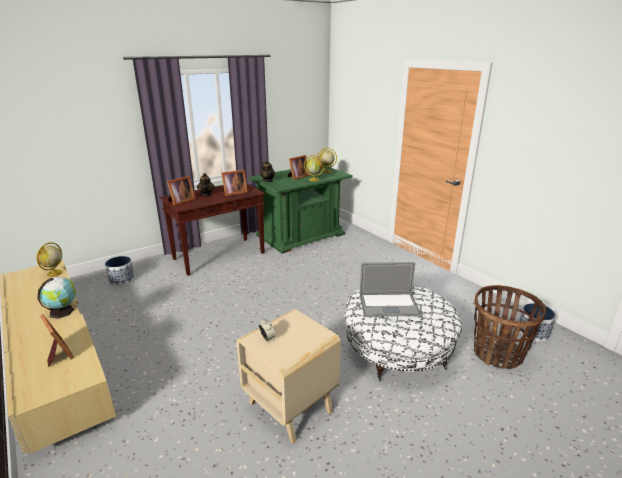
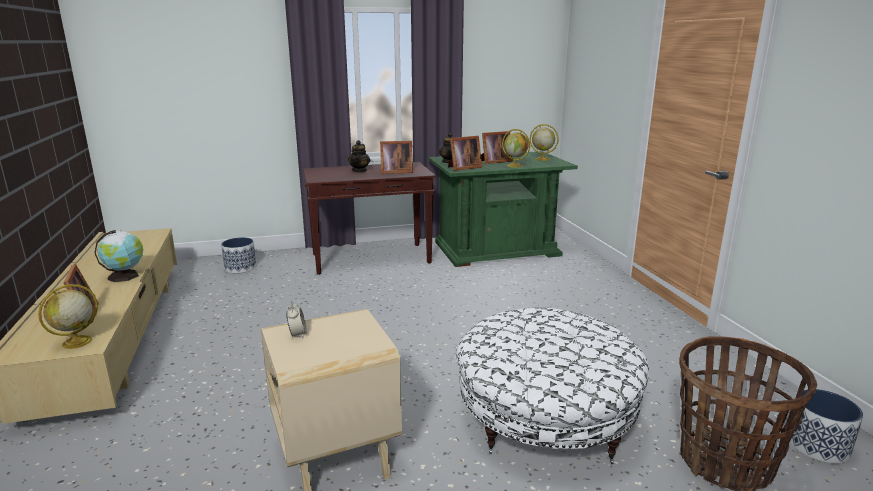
camera: 20 degrees right, 5 degrees down
globe [36,242,63,277] -> globe moved to [38,284,98,349]
picture frame [167,176,195,205] -> picture frame moved to [448,136,482,171]
laptop [360,262,421,317] -> none

